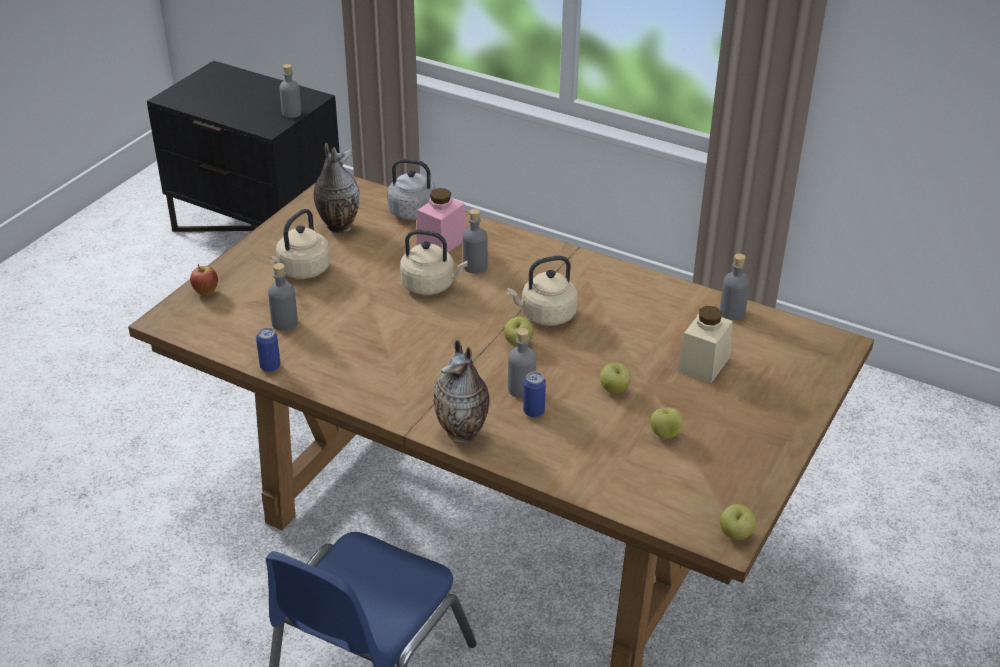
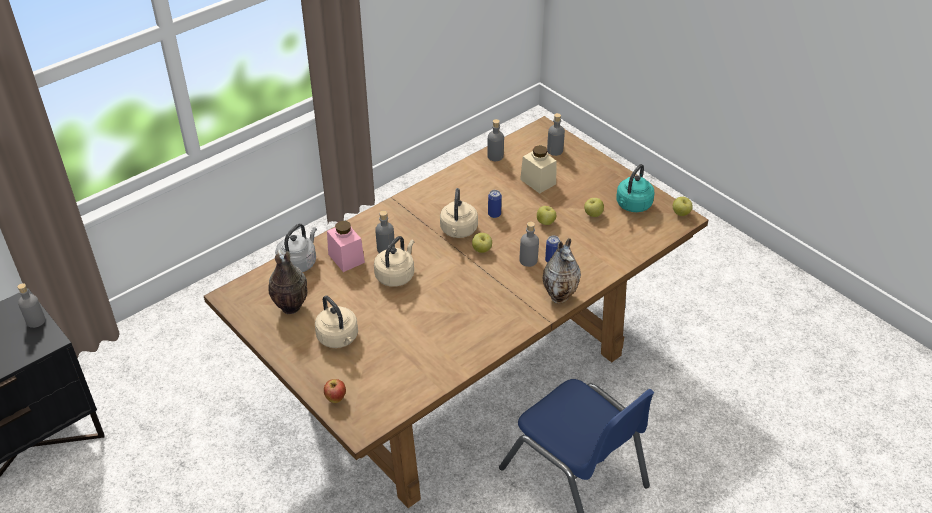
camera: 70 degrees left, 5 degrees up
can [256,327,281,372] -> can moved to [488,190,502,218]
grey bottle [268,263,298,331] -> grey bottle moved to [547,113,565,156]
none -> turquoise kettle [616,164,654,212]

